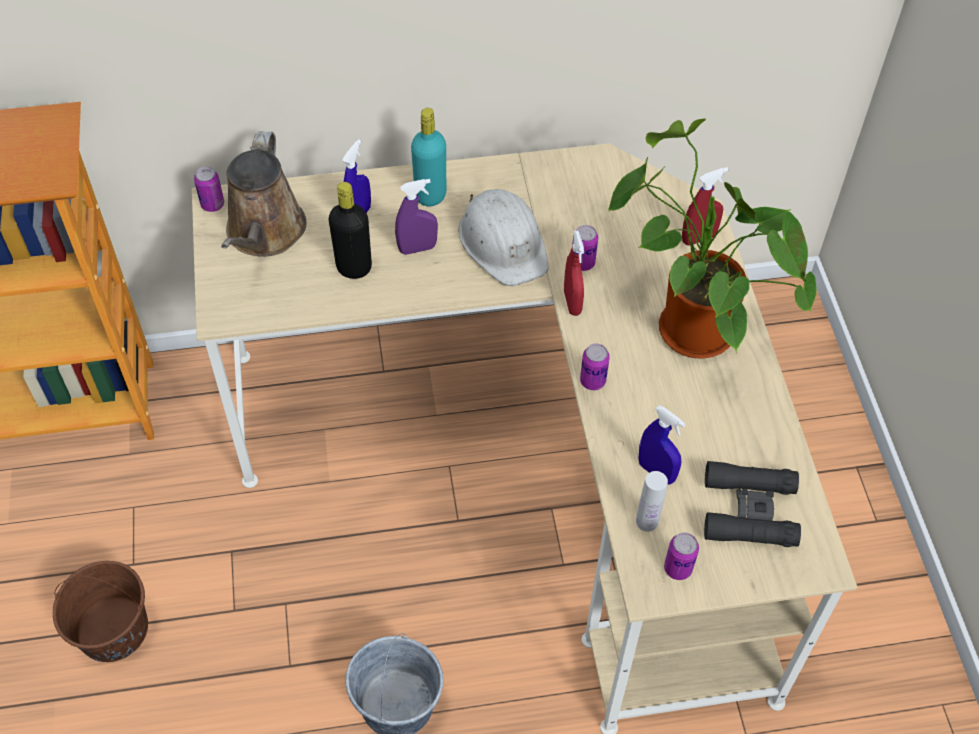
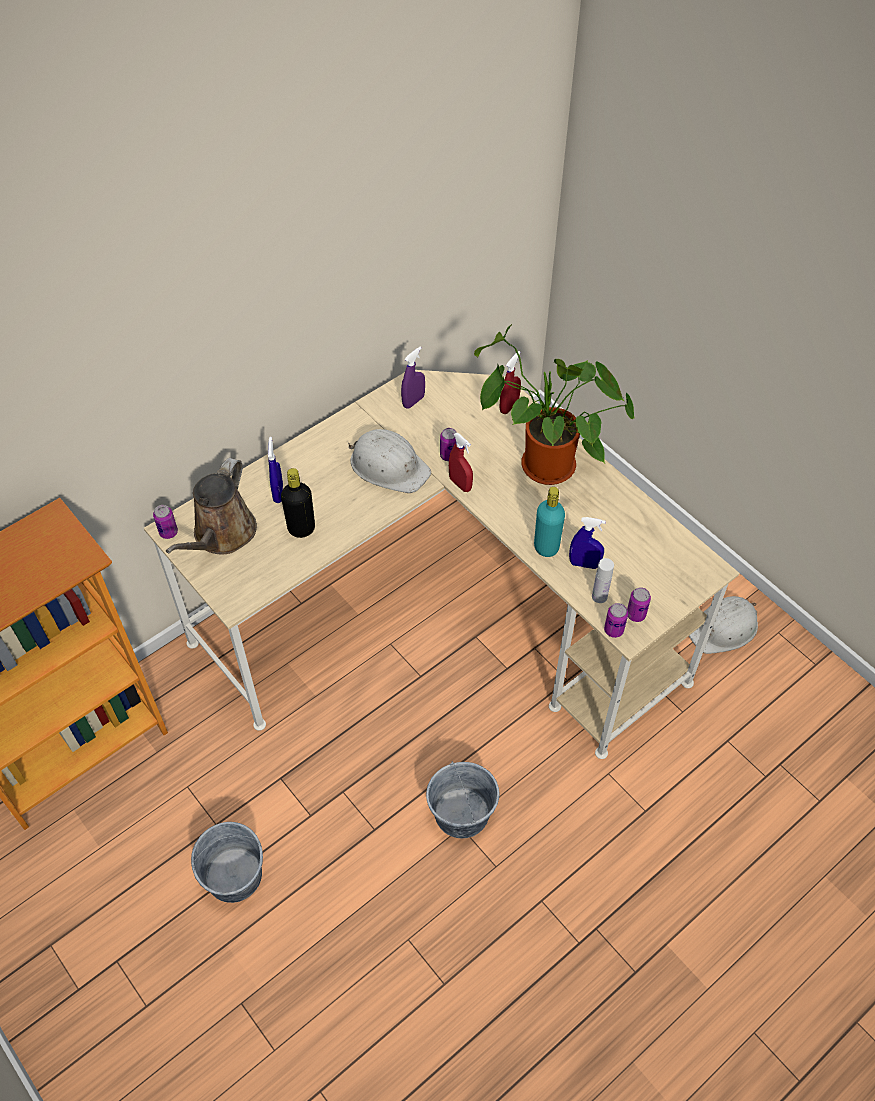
camera: 30 degrees left, 0 degrees up
brown bucket [53,561,148,662] -> grey bucket [191,822,263,903]
brown watering can [221,131,307,257] -> brown watering can turned 45 degrees clockwise [166,458,257,555]
purple spray bottle [395,179,438,255] -> purple spray bottle moved to [401,347,425,409]
turquoise bottle [411,108,446,206] -> turquoise bottle moved to [534,487,565,557]
can [580,344,610,390] -> can moved to [604,603,628,638]
black binoculars [704,461,801,547] -> none
none -> white hard hat [689,596,758,654]

